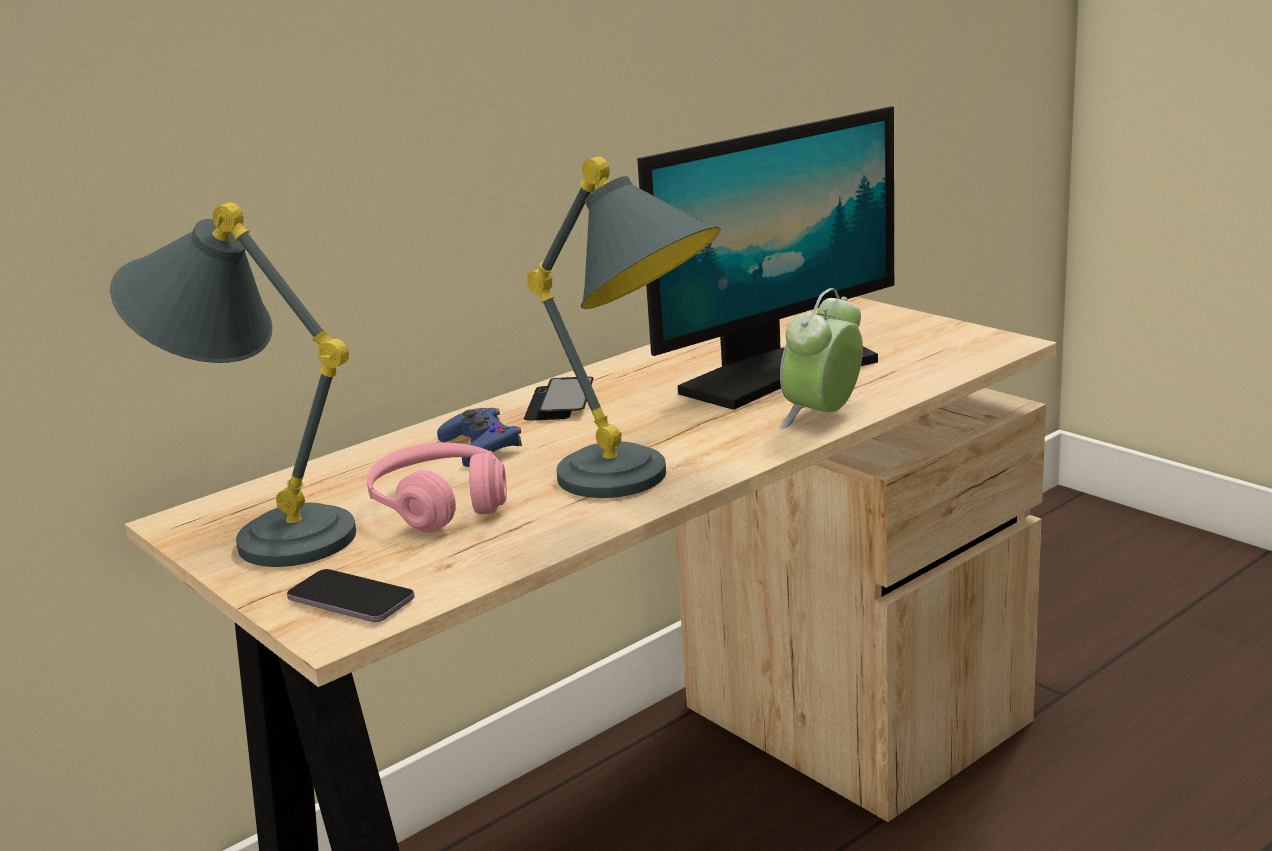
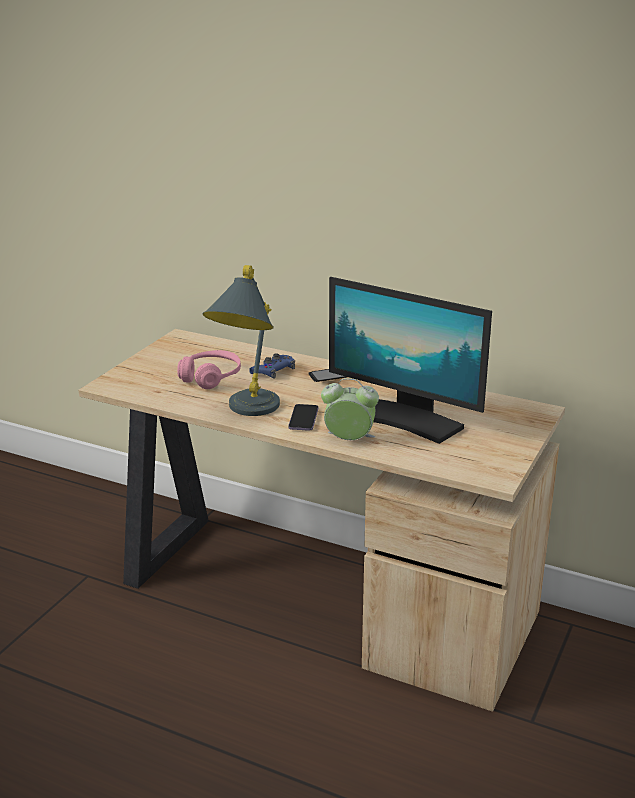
camera: 65 degrees right, 5 degrees up
grey table lamp [110,202,356,567] -> none
phone [287,569,415,622] -> phone moved to [288,404,318,431]

